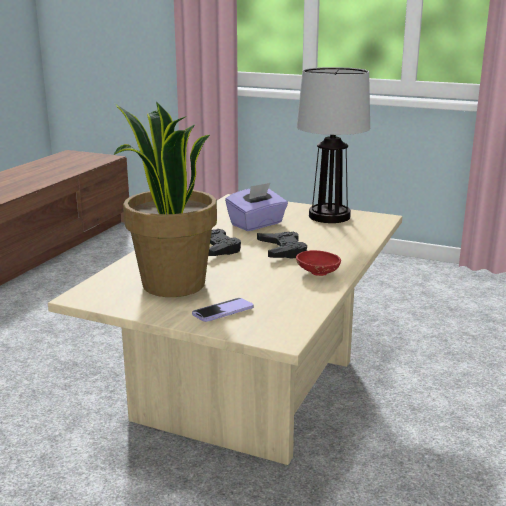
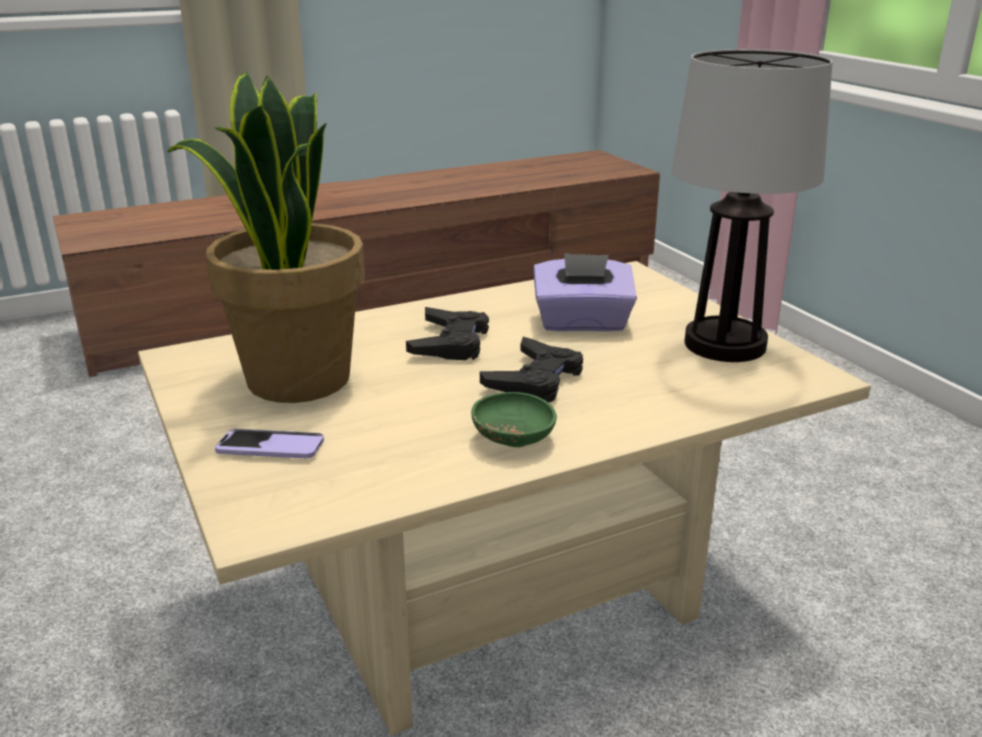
camera: 40 degrees right, 5 degrees up
red bowl [296,250,341,276] -> green bowl [471,392,557,447]

